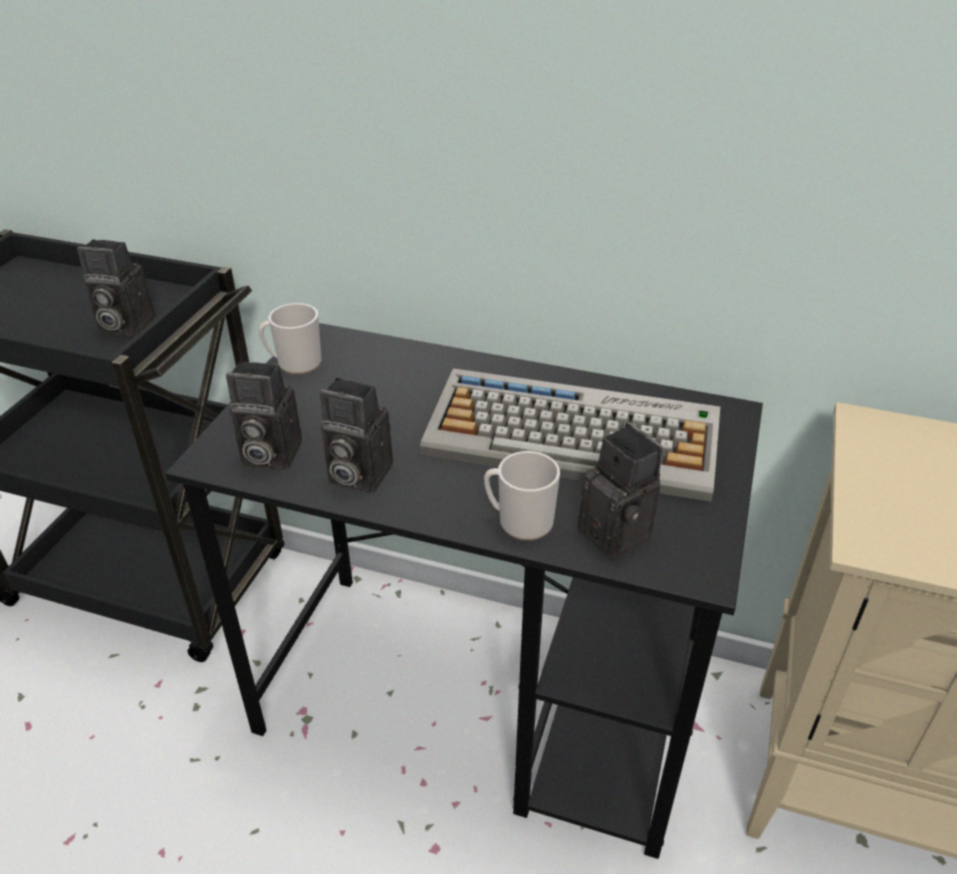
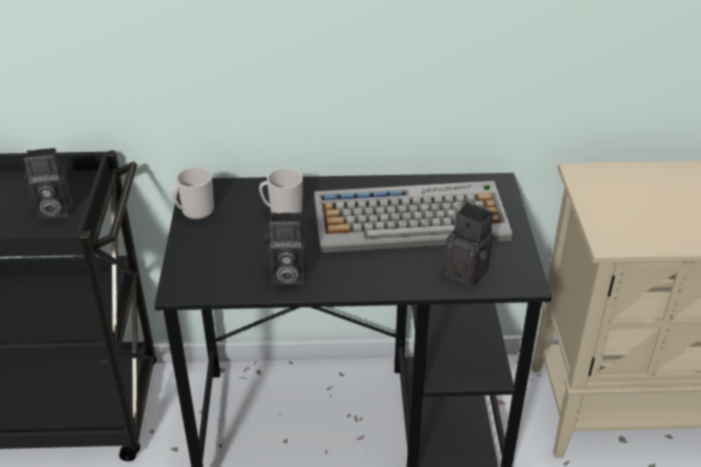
camera: 20 degrees left, 0 degrees up
camera [226,361,302,470] -> none
mug [484,451,560,541] -> mug moved to [259,168,303,213]

